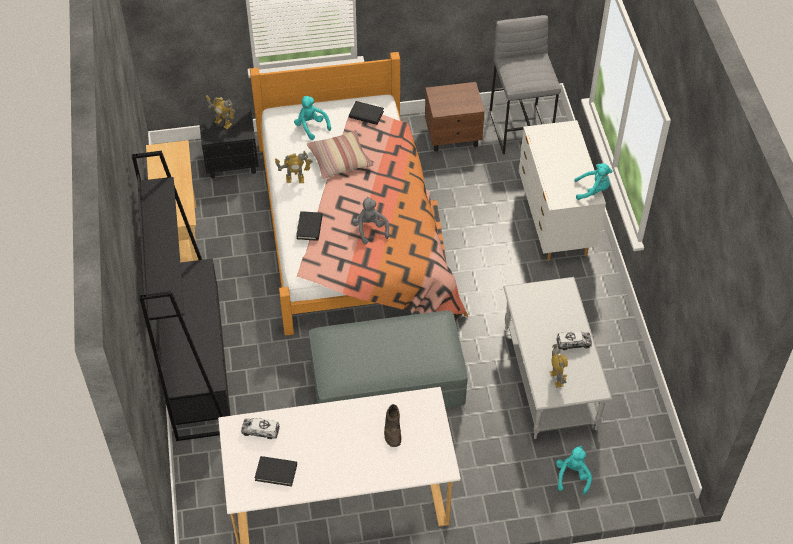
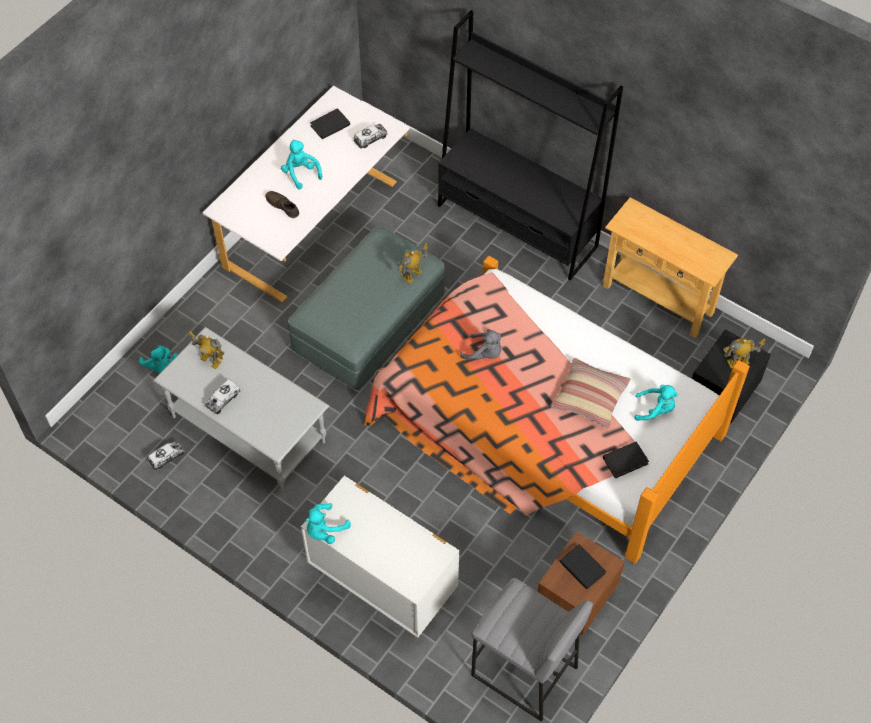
camera: 135 degrees right, 5 degrees up
toy robot [275,151,313,183] -> toy robot moved to [398,243,428,283]
black book [296,211,322,241] -> black book moved to [559,544,606,589]
none -> toy truck [147,441,185,471]
none -> turquoise plush toy [281,139,322,190]

